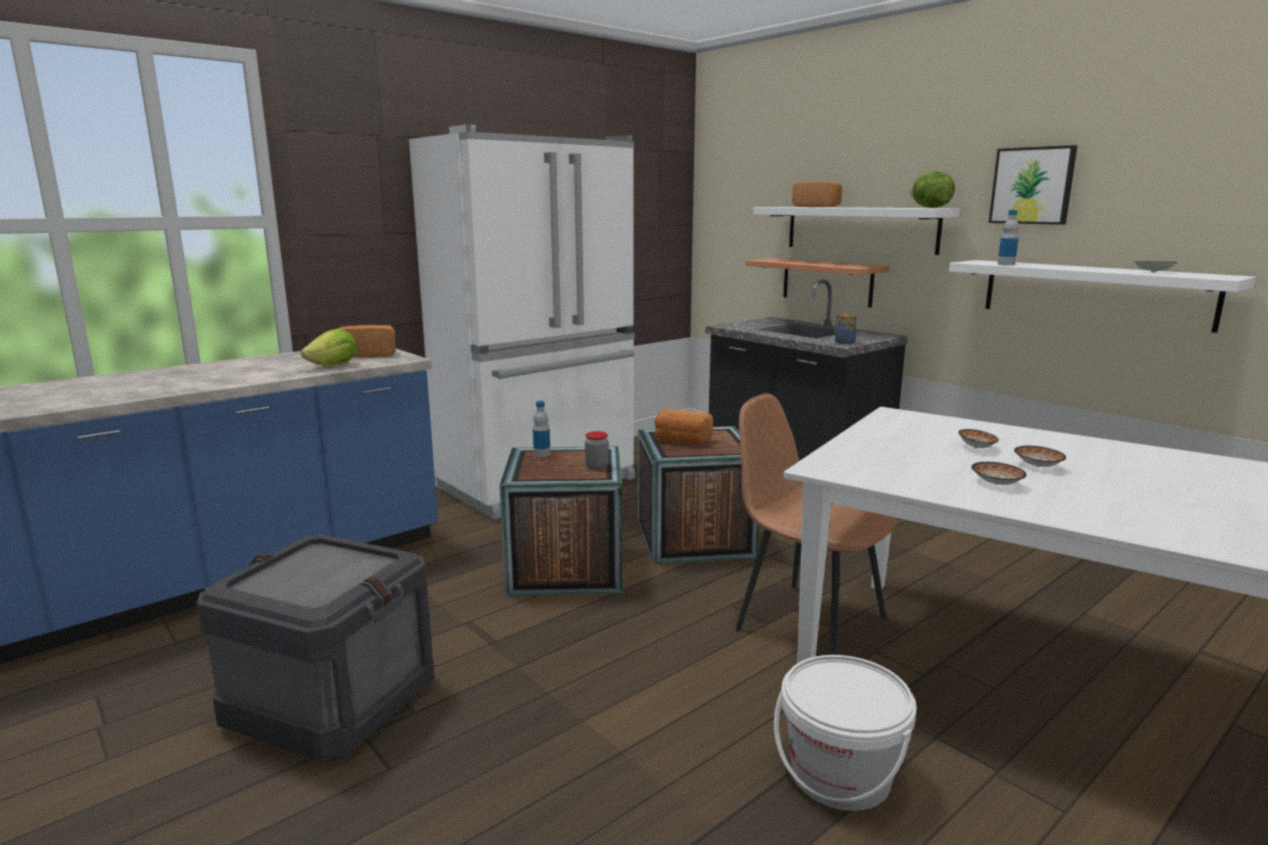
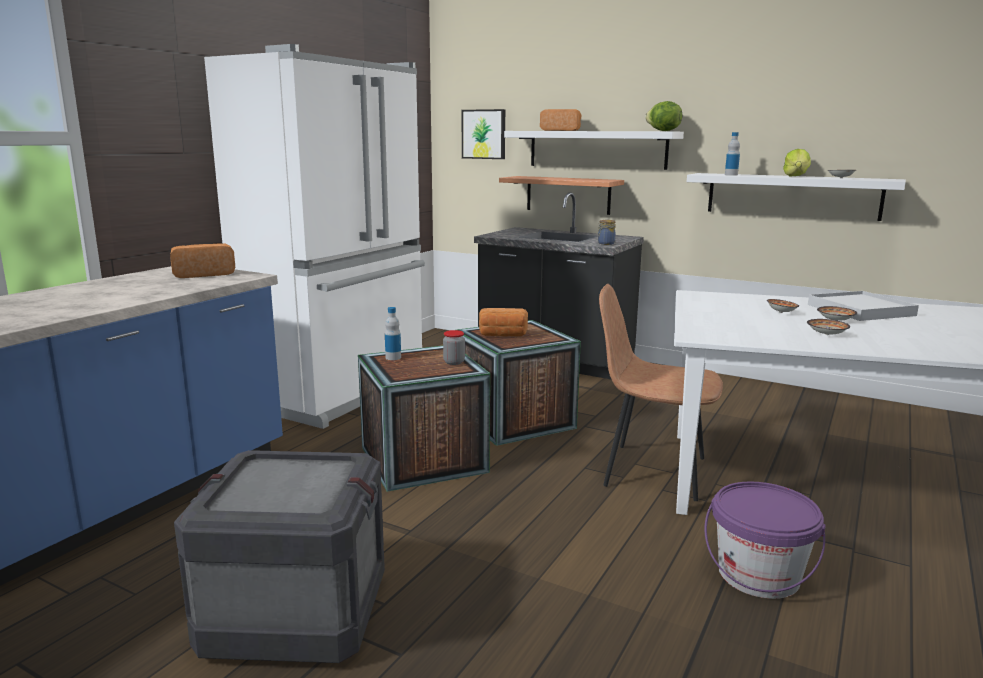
camera: 20 degrees left, 0 degrees up
lettuce [300,329,357,366] -> lettuce moved to [783,149,811,176]
white bucket [774,655,917,811] -> purple bucket [705,481,825,599]
picture [989,145,1077,225] -> picture moved to [462,109,505,159]
none -> white tray [808,291,919,321]

